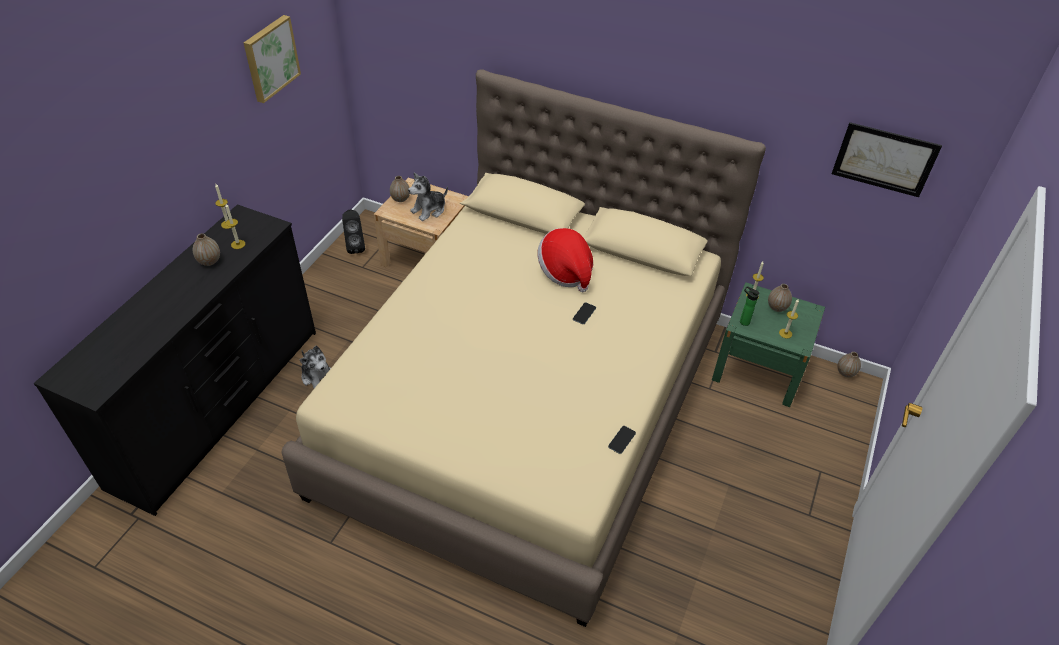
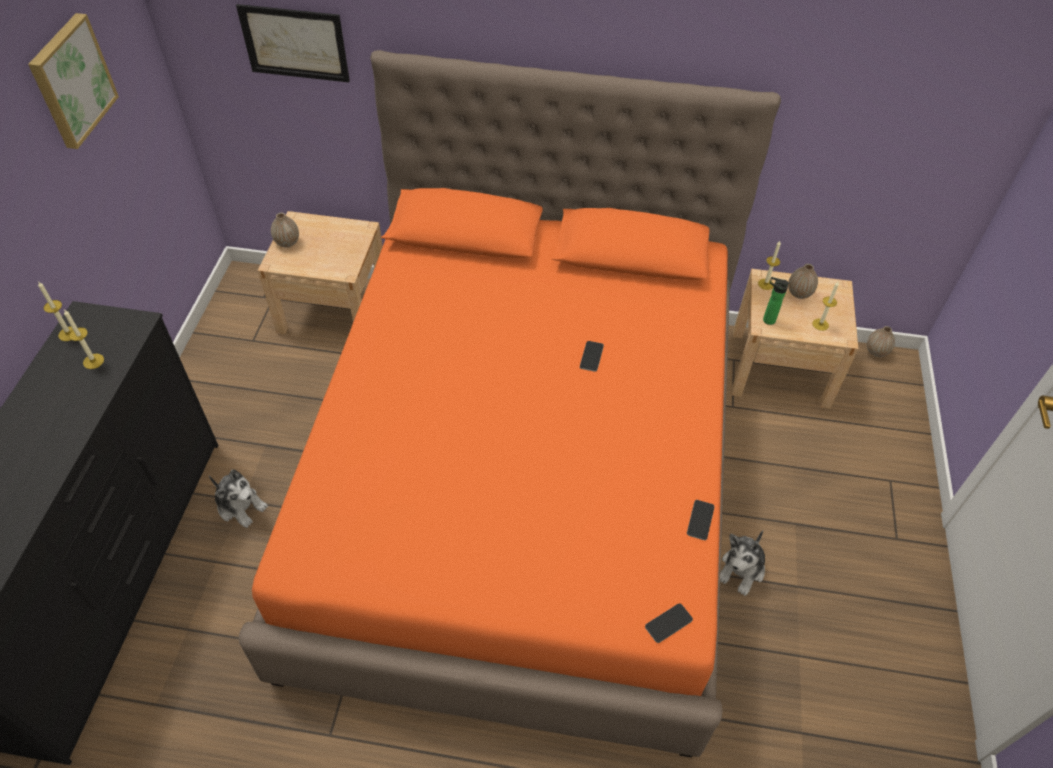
camera: 15 degrees left, 5 degrees up
vase [192,233,220,266] -> none
beige bed [281,69,766,627] -> orange bed [239,50,781,757]
black speaker [342,209,365,254] -> none
plush toy [408,173,448,221] -> plush toy moved to [720,530,765,596]
hat [537,228,593,292] -> none
green nightstand [712,282,825,407] -> beige nightstand [732,269,858,409]
picture [832,122,942,197] -> picture moved to [236,4,350,82]
none -> phone [645,603,693,643]

